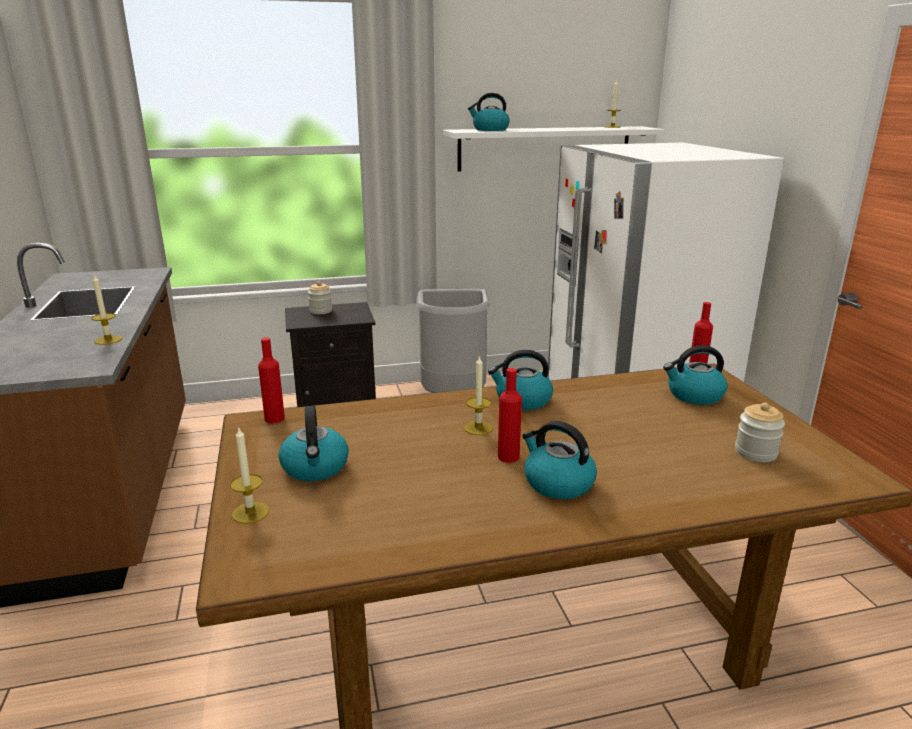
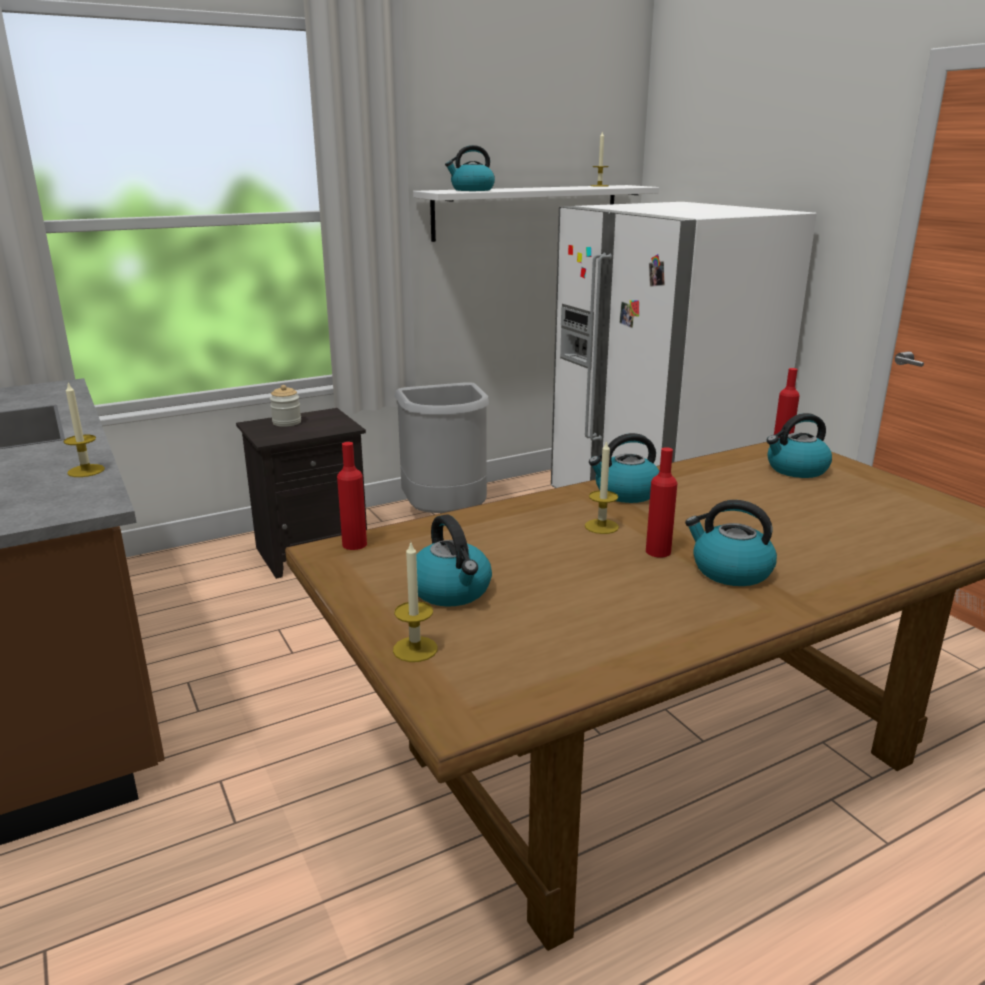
camera: 15 degrees left, 0 degrees up
jar [735,403,785,462] -> none

